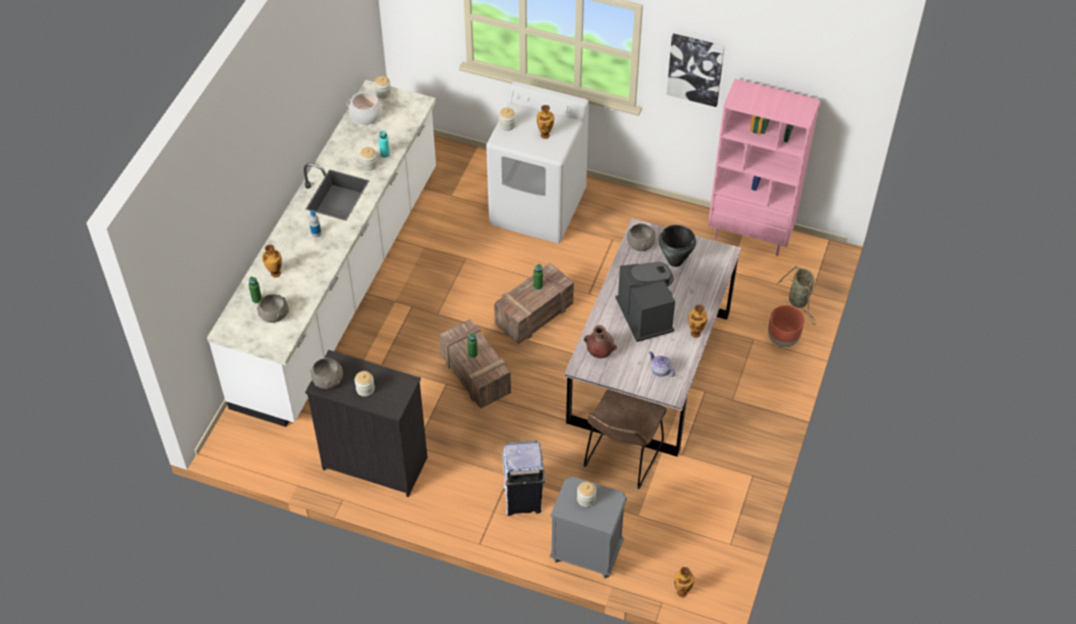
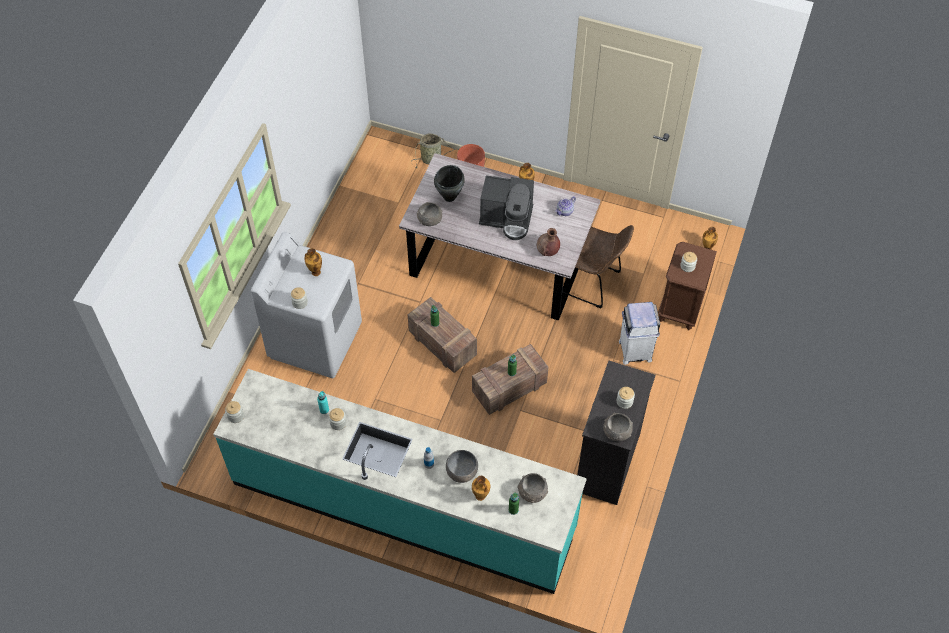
camera: 90 degrees left, 5 degrees up
white counter [207,80,436,427] -> turquoise counter [213,369,587,594]
cooking pot [347,91,383,125] -> none
grey nightstand [550,476,627,579] -> brown nightstand [658,242,717,330]
coffee machine [615,262,675,342] -> coffee machine turned 150 degrees counterclockwise [479,175,534,240]
picture [667,33,725,107] -> none
pink bookcase [708,79,820,256] -> none
none -> grey bowl [446,450,478,483]

